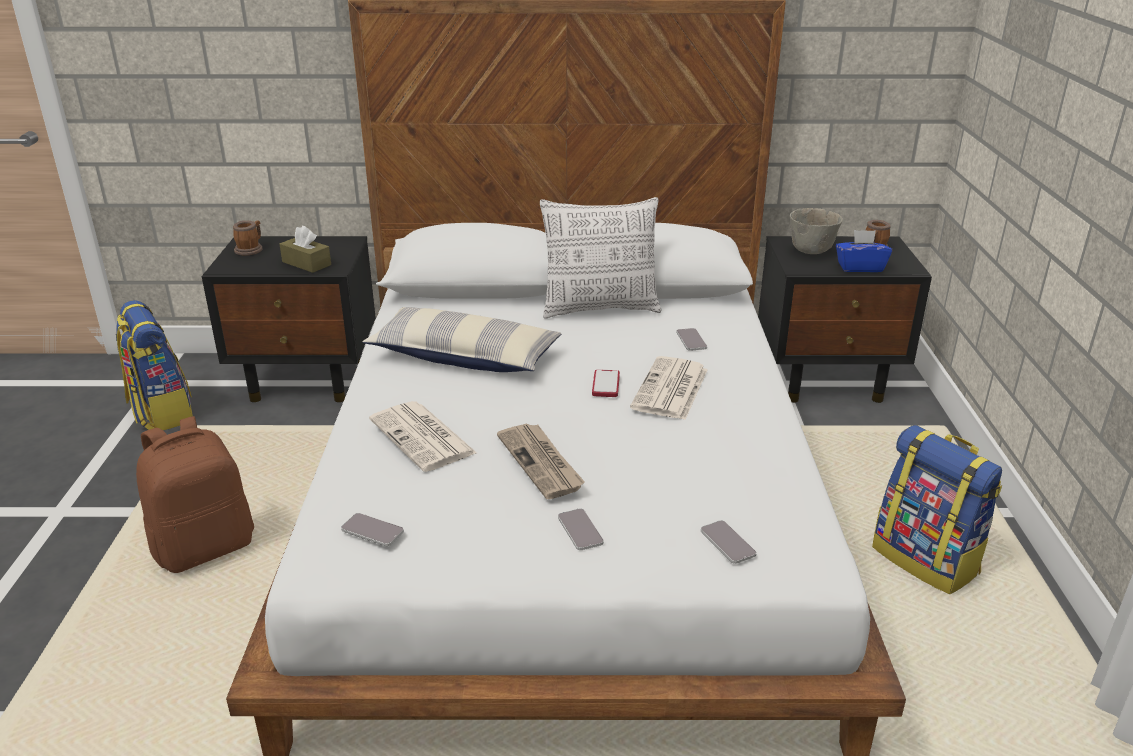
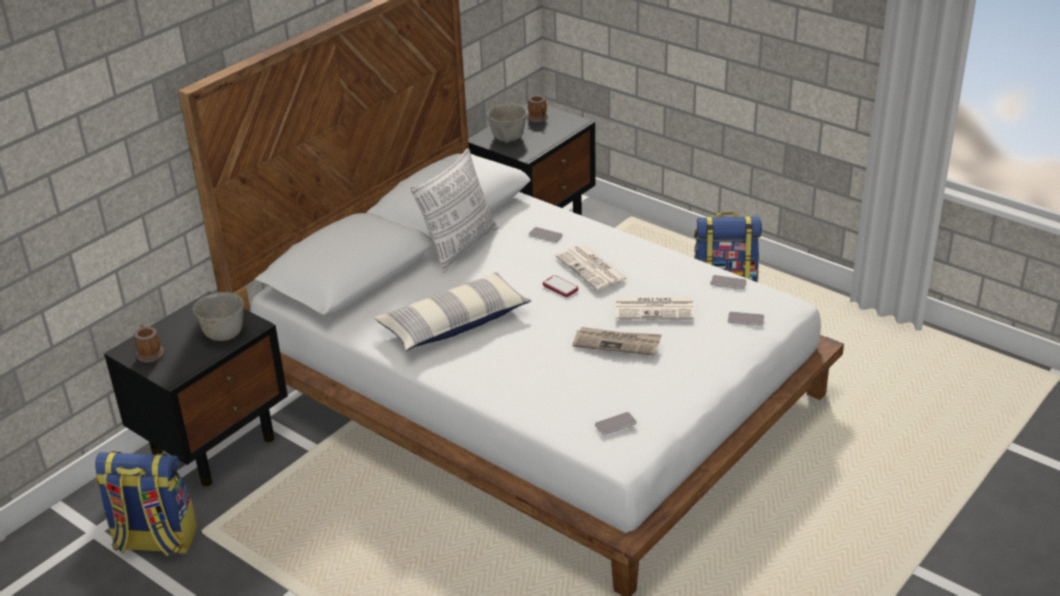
camera: 50 degrees left, 5 degrees up
brown backpack [136,416,254,573] -> none
brown tissue box [280,226,331,273] -> grey bowl [193,292,244,341]
newspaper [369,401,477,472] -> newspaper moved to [616,297,694,319]
phone [558,508,604,550] -> phone moved to [711,275,747,290]
blue tissue box [836,230,892,272] -> none

